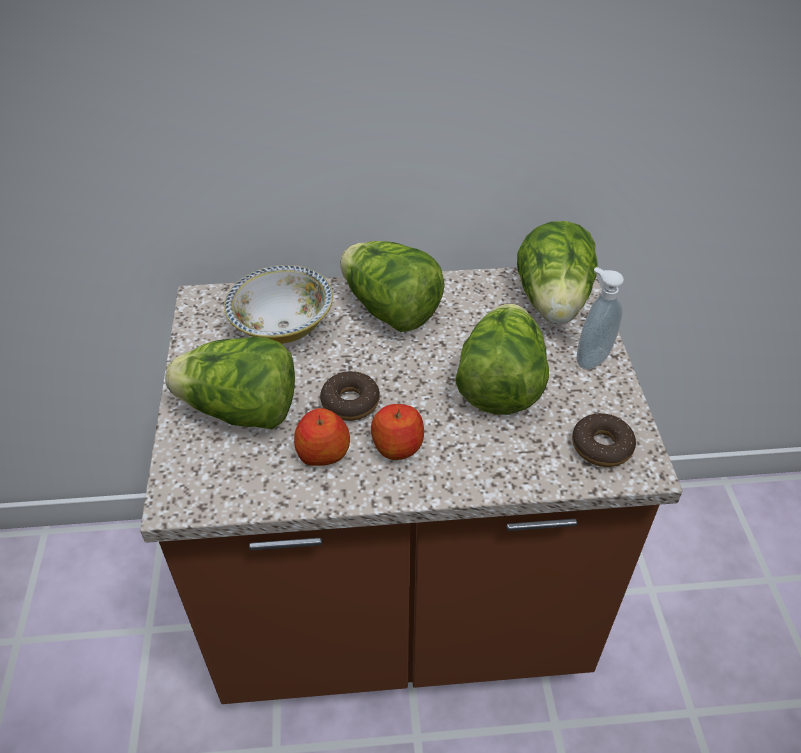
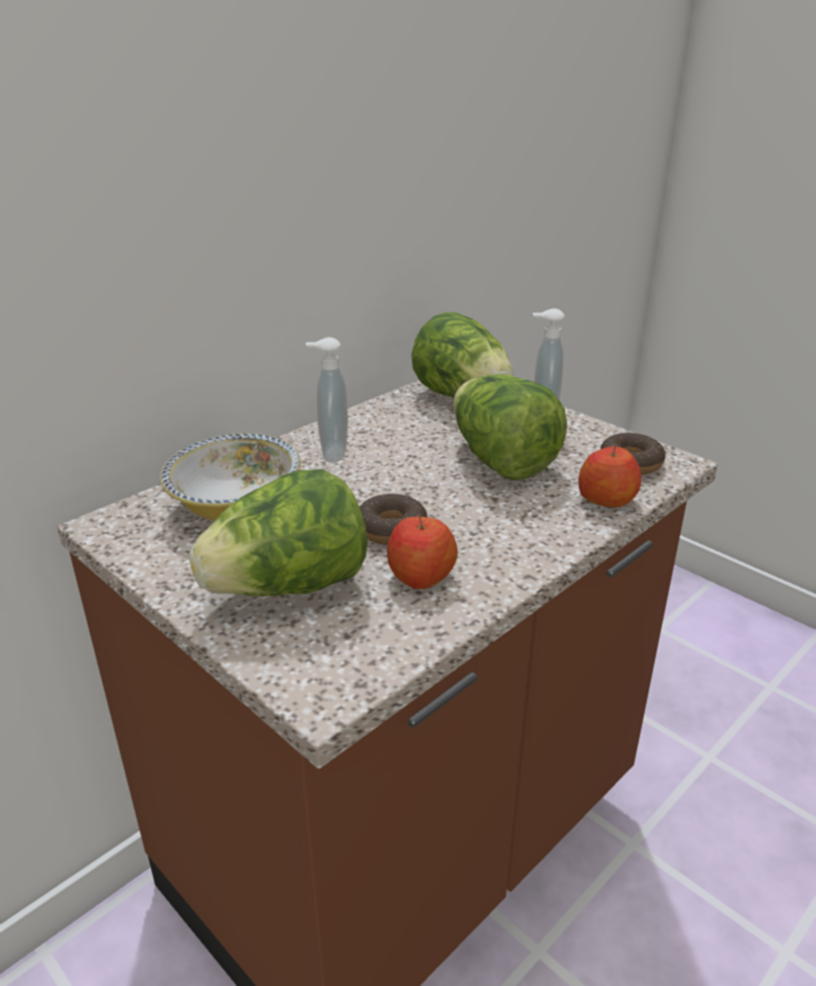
camera: 40 degrees left, 15 degrees down
lettuce [340,241,445,332] -> soap dispenser [306,337,348,463]
apple [371,404,424,460] -> apple moved to [578,445,641,507]

